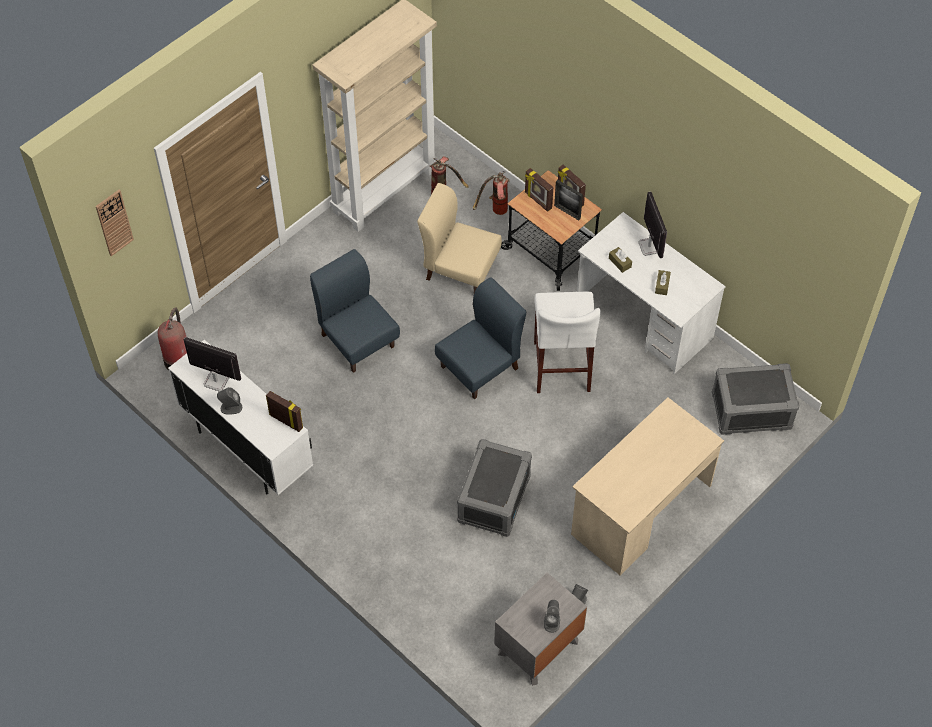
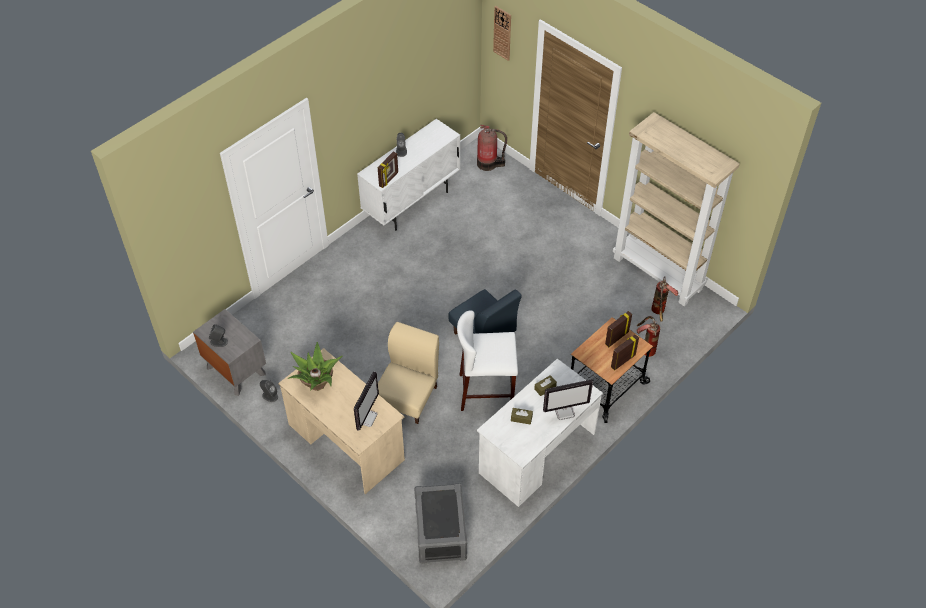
camera: 90 degrees right, 5 degrees down
monitor [183,337,241,392] -> monitor moved to [354,371,379,431]
blue chair [310,249,400,373] -> none
beige chair [417,183,502,293] -> beige chair moved to [378,322,439,424]
grey storage box [457,439,532,537] -> none
picture frame [554,180,583,220] -> none
none -> potted plant [287,342,343,391]

